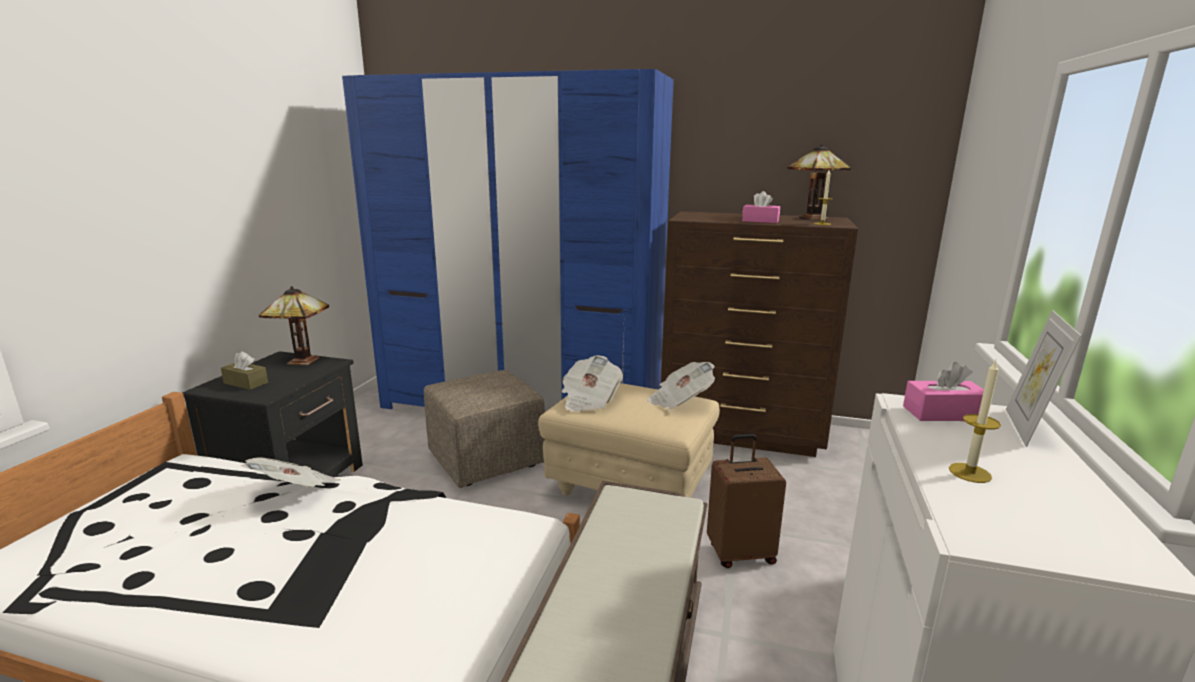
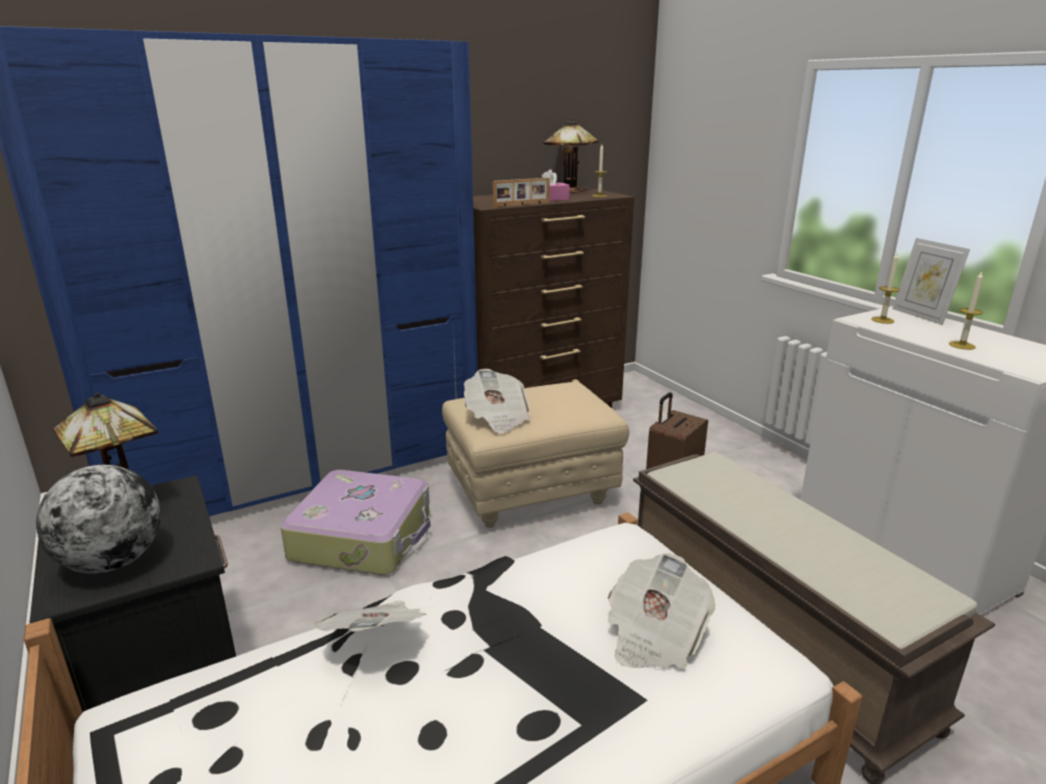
camera: 45 degrees left, 5 degrees up
brown tissue box [221,351,268,390] -> globe [36,465,161,574]
beige ottoman [424,370,545,488] -> suitcase [280,470,431,575]
newspaper [647,362,715,410] -> newspaper moved to [608,553,715,669]
pink tissue box [903,362,984,421] -> candle [871,253,899,324]
none -> picture frame [493,178,550,207]

